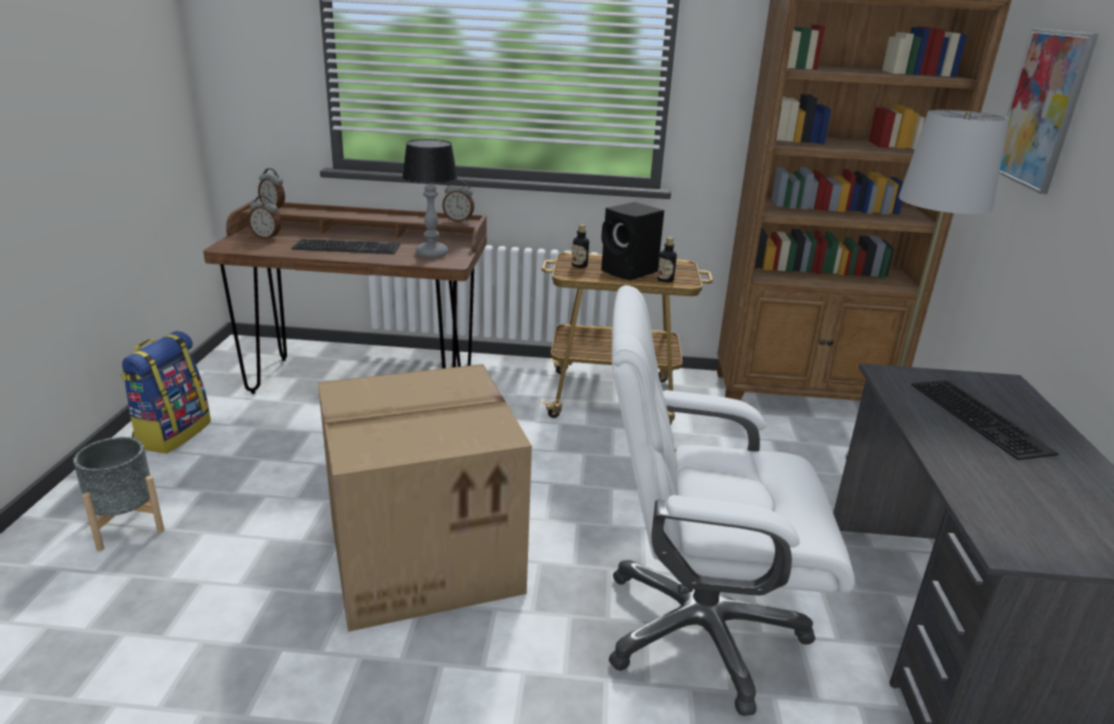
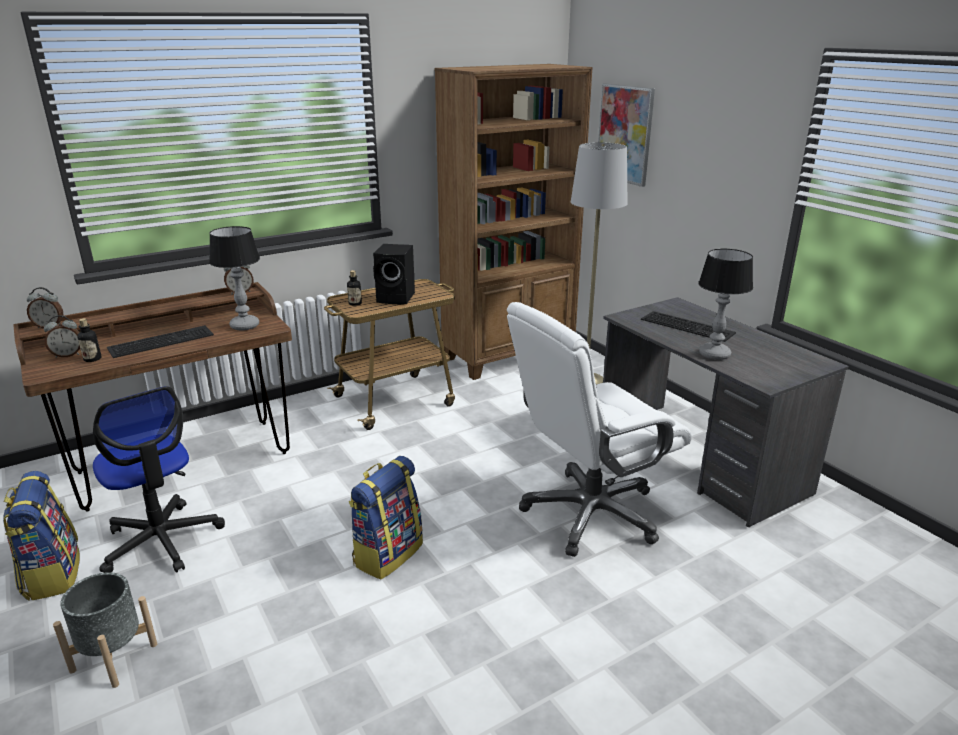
camera: 35 degrees left, 0 degrees up
cardboard box [318,364,532,632] -> backpack [349,456,423,579]
bottle [657,237,677,283] -> bottle moved to [77,318,101,362]
none -> office chair [93,386,225,573]
none -> table lamp [698,249,753,360]

